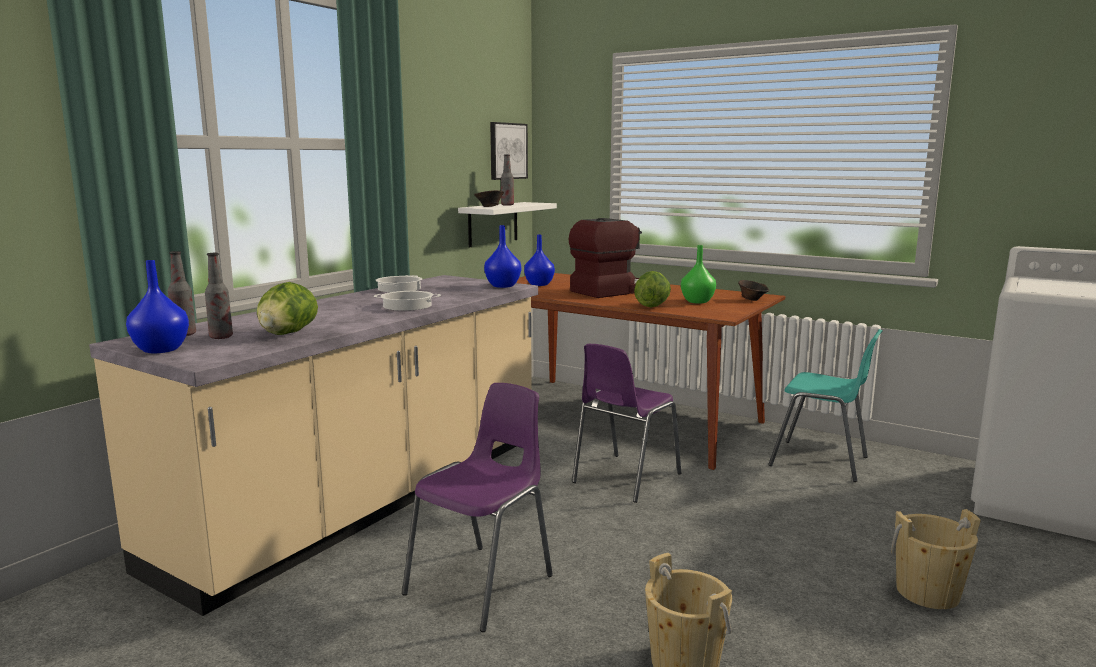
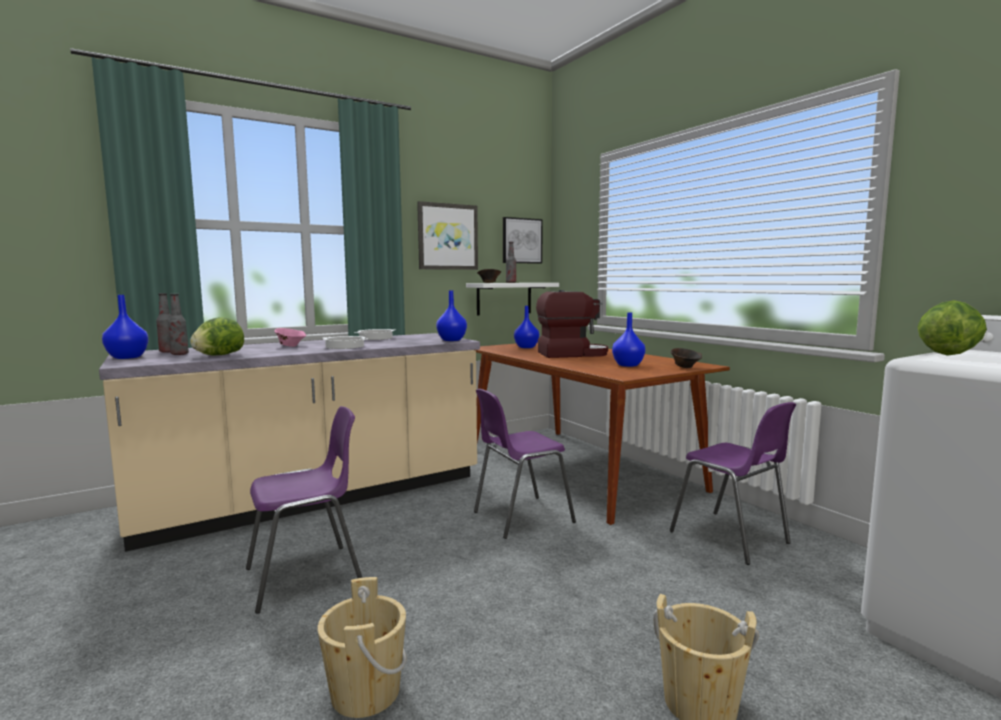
camera: 25 degrees right, 5 degrees down
lettuce [634,271,671,307] -> lettuce moved to [918,300,987,356]
green vase [681,245,716,304] -> blue vase [612,312,645,367]
turquoise chair [768,329,883,482] -> purple chair [670,402,796,565]
none -> pink bowl [274,328,306,347]
none -> picture [417,201,478,270]

